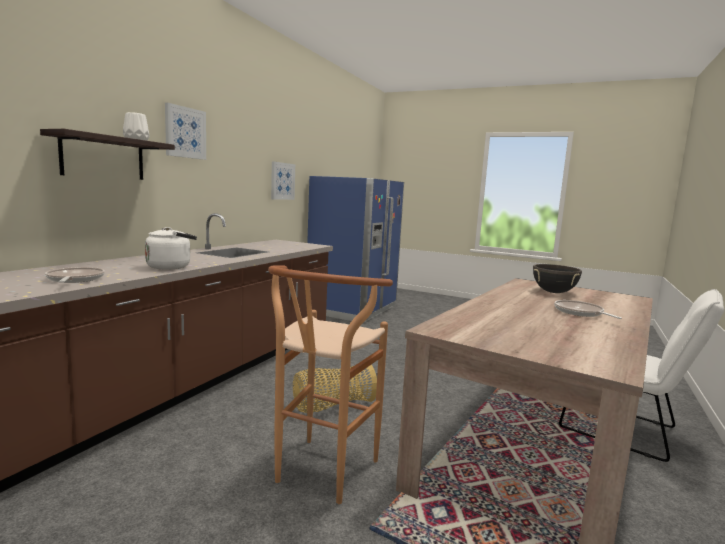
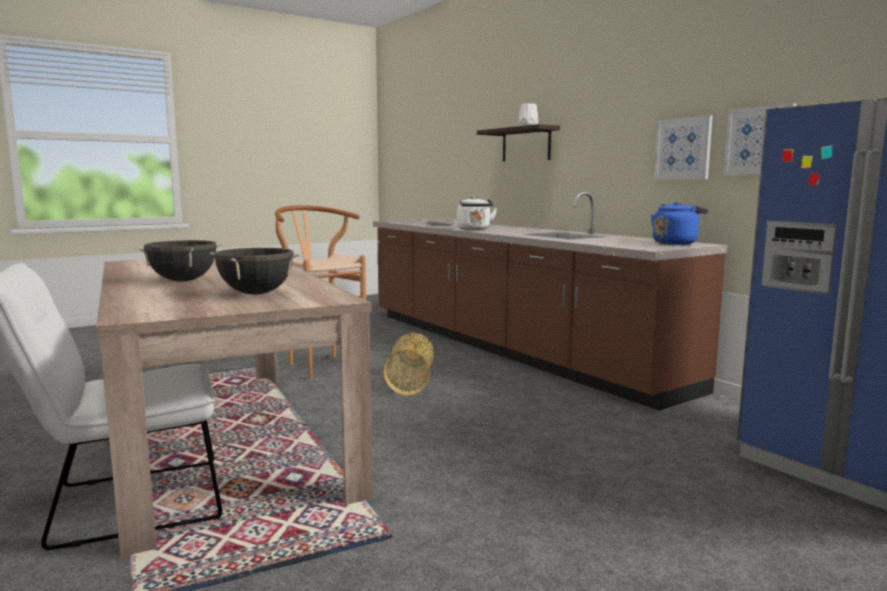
camera: 120 degrees right, 0 degrees up
picture [165,103,206,160] -> picture moved to [654,116,713,179]
frying pan [554,300,622,319] -> black cooking pot [135,240,223,282]
none -> blue kettle [651,201,708,245]

